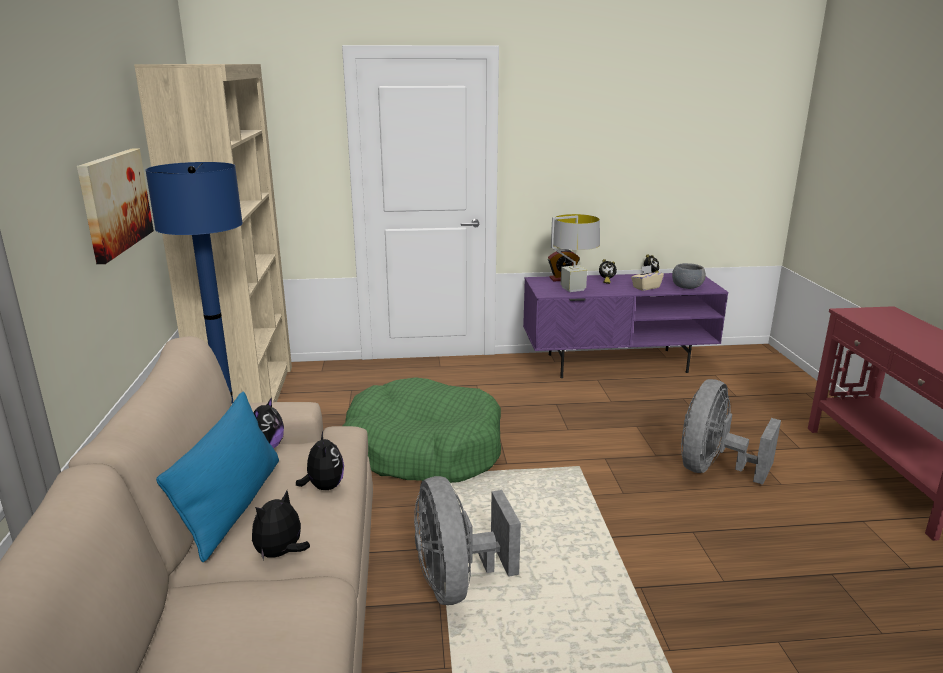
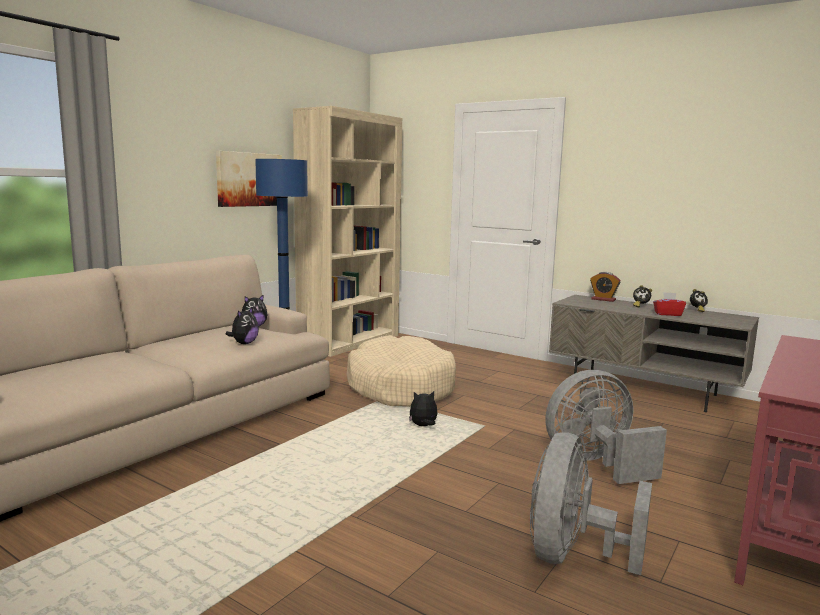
camera: 40 degrees right, 10 degrees down
blue pillow [156,392,279,562] -> none
plush toy [252,491,310,561] -> plush toy moved to [409,391,437,426]
green dog bed [343,377,501,483] -> beige dog bed [347,335,456,407]
grey fan [414,476,521,605] -> grey fan moved to [530,432,652,575]
purple tv stand [523,273,728,378] -> grey tv stand [549,295,759,412]
grey table lamp [551,214,600,292] -> none
beige tissue box [631,265,664,291] -> red tissue box [653,292,686,316]
grey bowl [672,263,706,289] -> none

